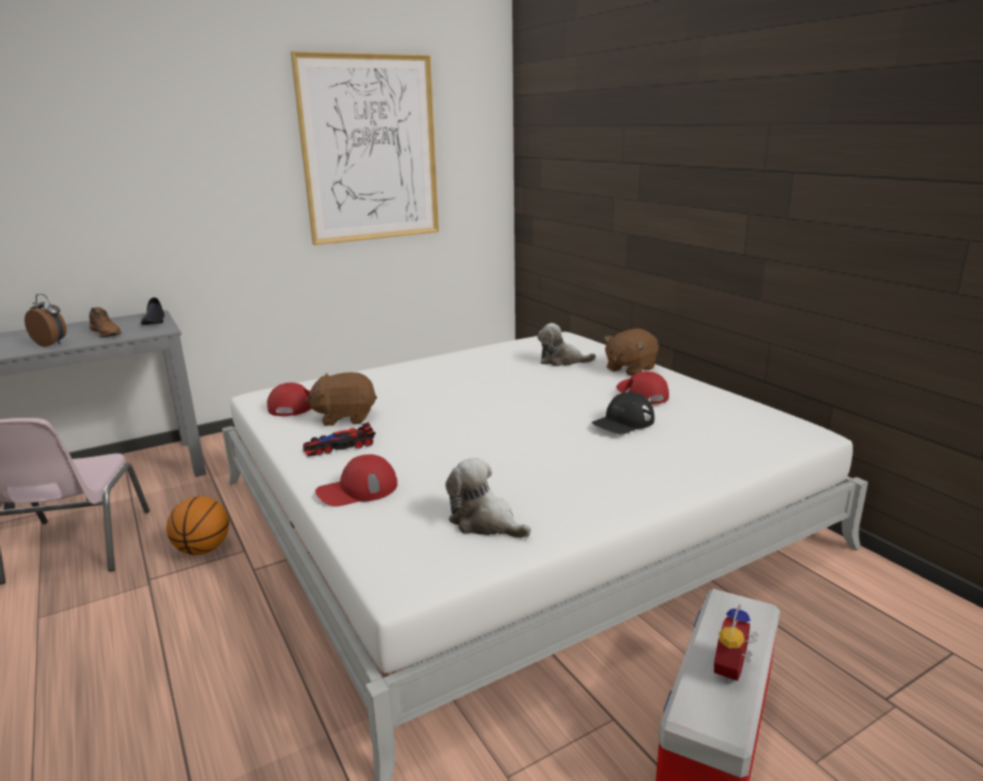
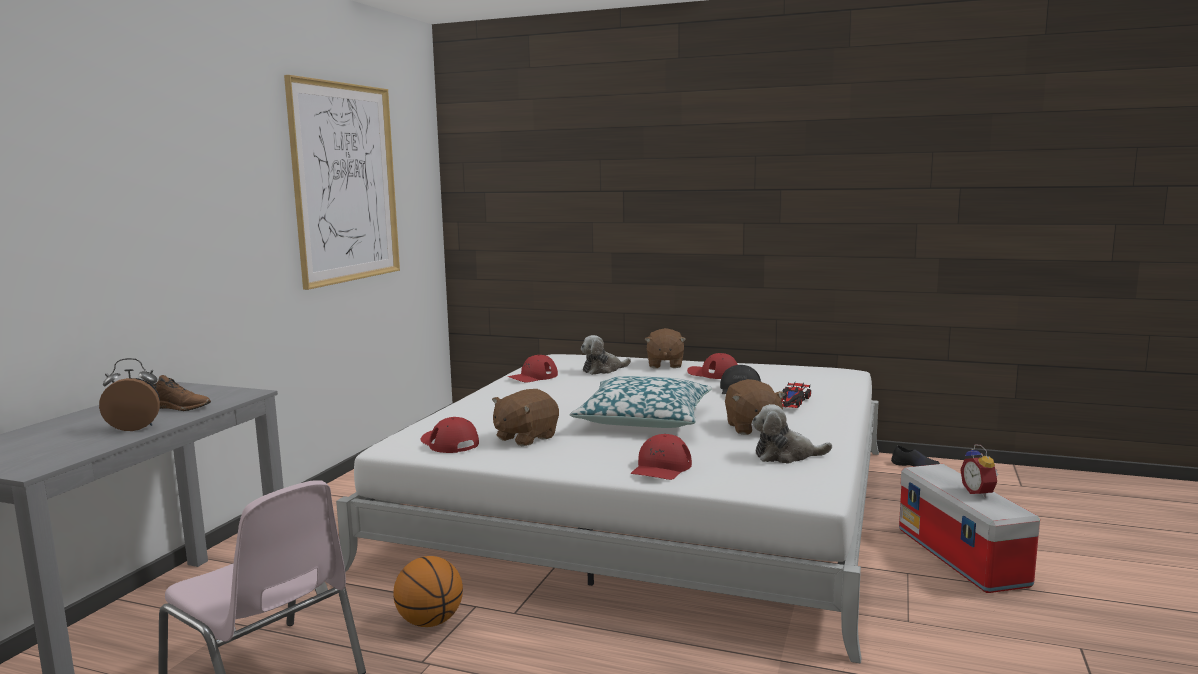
camera: 40 degrees left, 10 degrees down
black shoe [141,297,165,325] -> black shoe moved to [891,445,940,467]
toy car [303,422,376,457] -> toy car moved to [781,382,811,408]
none -> red cap [508,355,558,383]
none -> pillow [570,376,712,428]
none -> brown plush toy [725,379,786,435]

